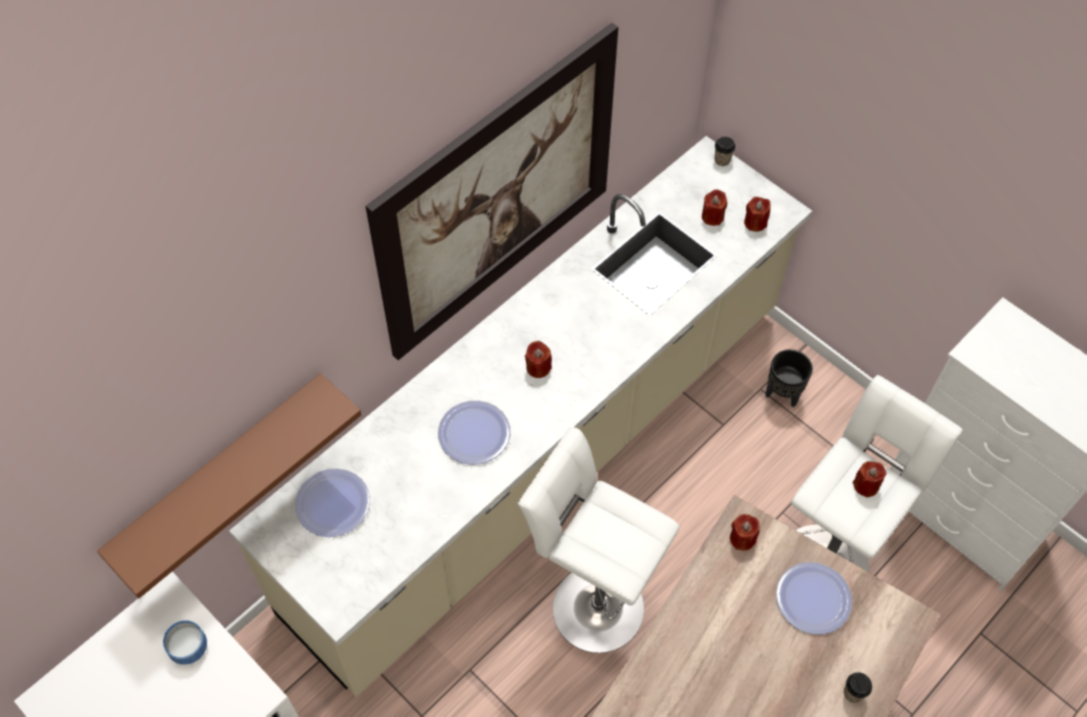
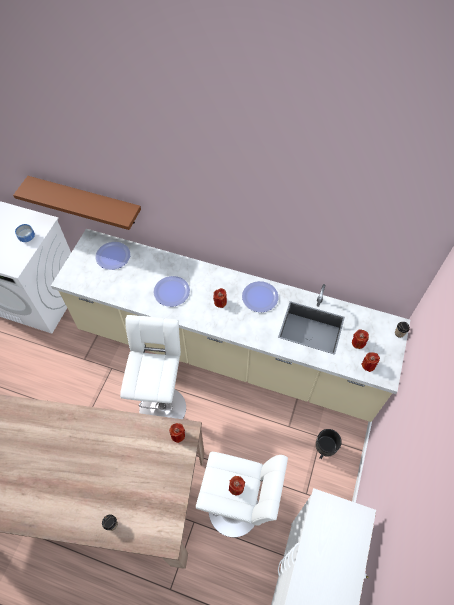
camera: 65 degrees right, 0 degrees up
picture [365,23,618,360] -> none
plate [776,562,852,634] -> plate moved to [242,281,278,312]

